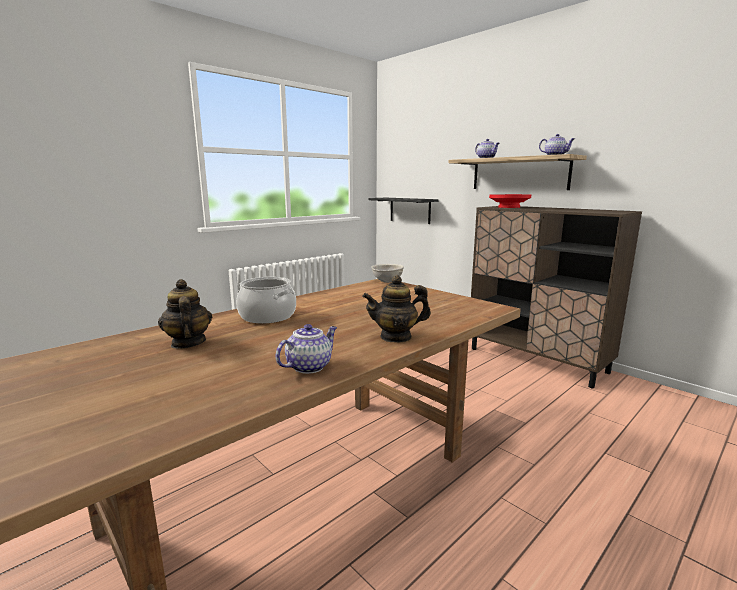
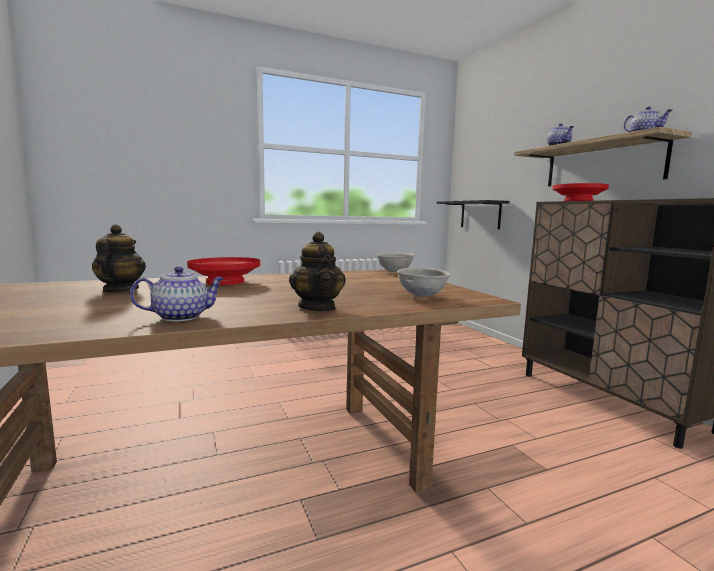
camera: 20 degrees right, 5 degrees down
cooking pot [236,277,296,324] -> red bowl [187,257,260,285]
teapot [362,275,431,343] -> teapot turned 120 degrees counterclockwise [289,232,346,311]
none -> grey bowl [397,268,450,297]

